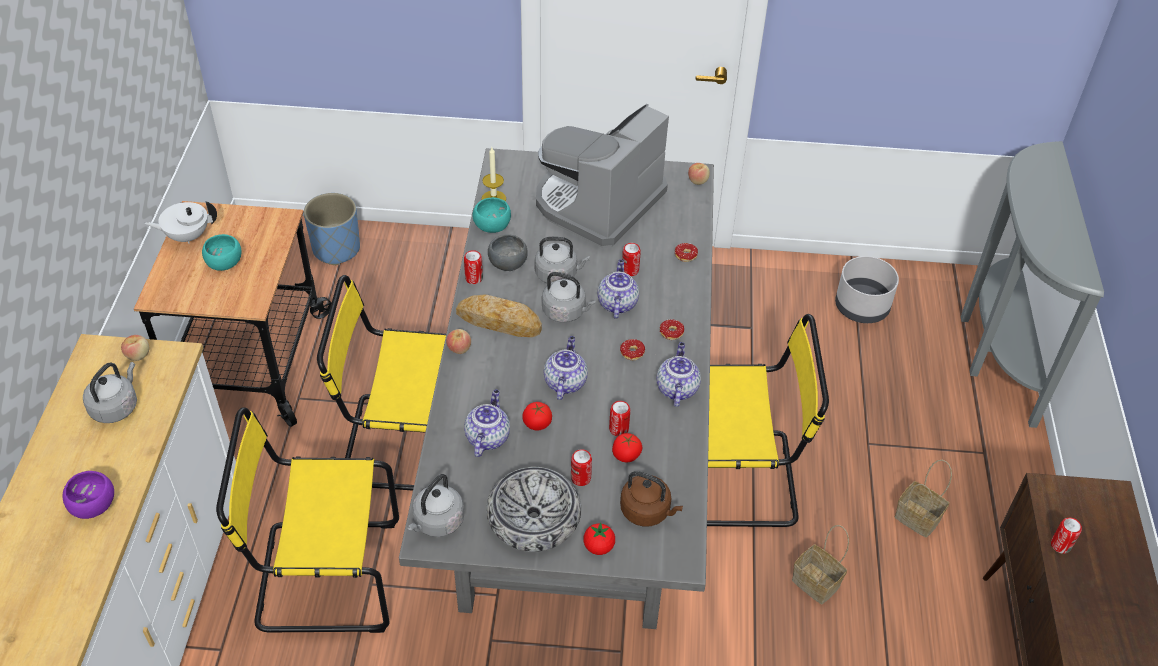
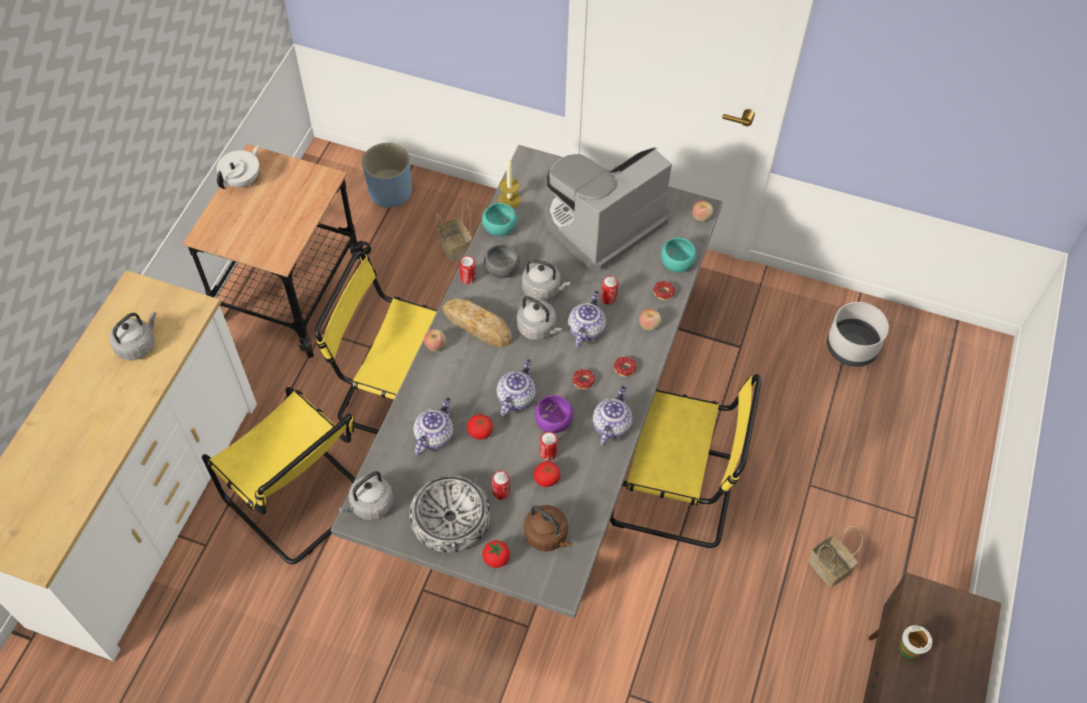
camera: 15 degrees right, 10 degrees up
purple bowl [63,471,114,519] -> purple bowl moved to [535,395,573,433]
apple [121,335,149,361] -> apple moved to [639,308,661,331]
white teapot [144,201,217,244] -> white teapot turned 120 degrees clockwise [216,145,259,189]
turquoise bowl [202,234,241,271] -> turquoise bowl moved to [661,238,697,272]
yellow chair [216,407,399,633] -> yellow chair turned 150 degrees counterclockwise [202,387,356,564]
basket [792,525,849,604] -> basket moved to [436,202,472,262]
grey console table [961,141,1104,428] -> none
can [1051,518,1082,554] -> cup [899,625,932,659]

